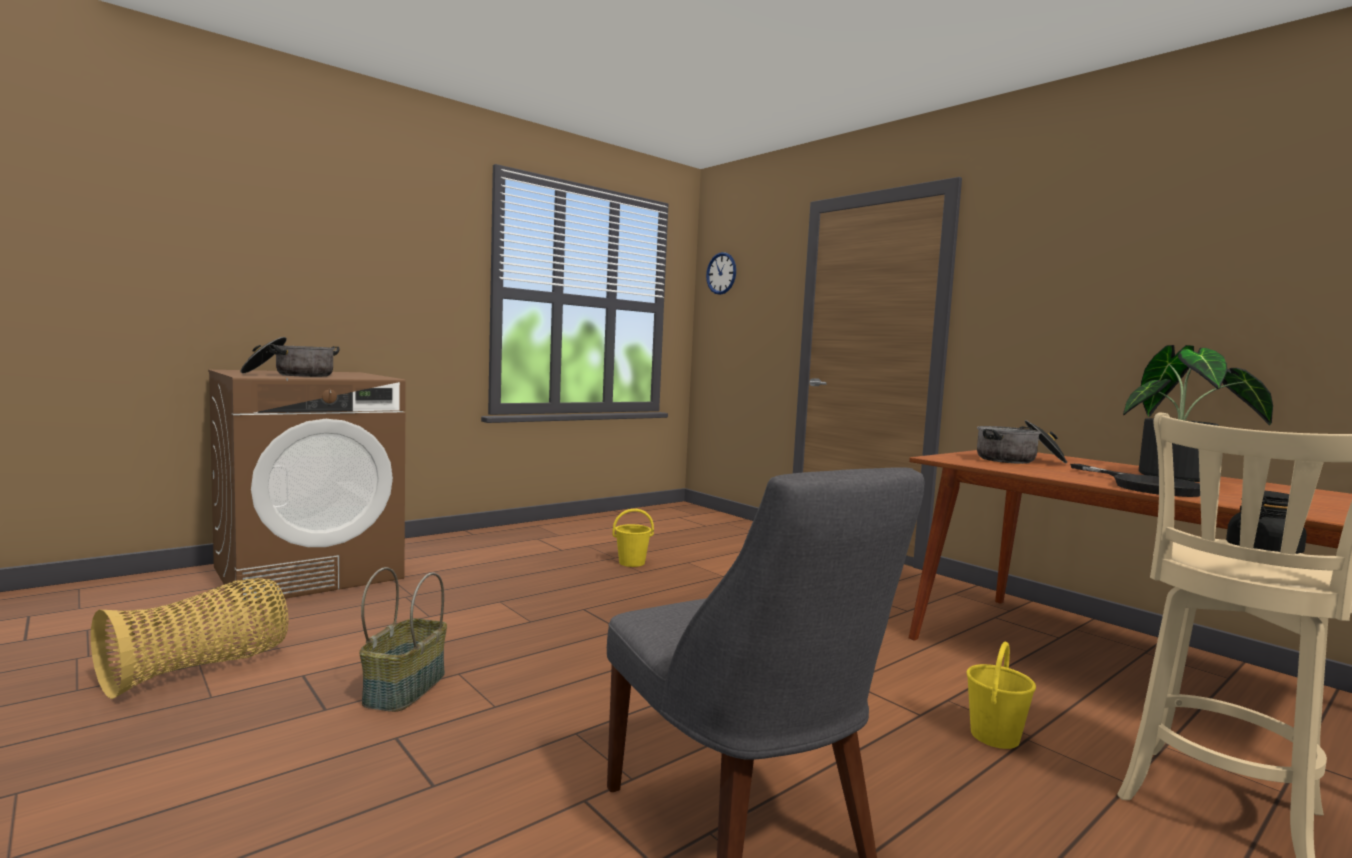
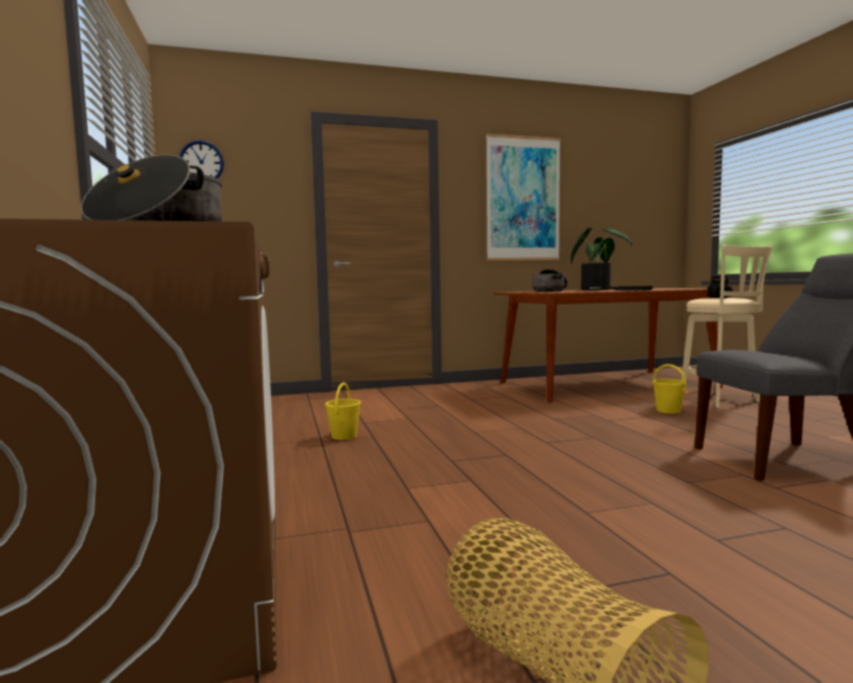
camera: 65 degrees left, 0 degrees up
basket [359,567,447,712] -> none
none -> picture [486,134,561,260]

